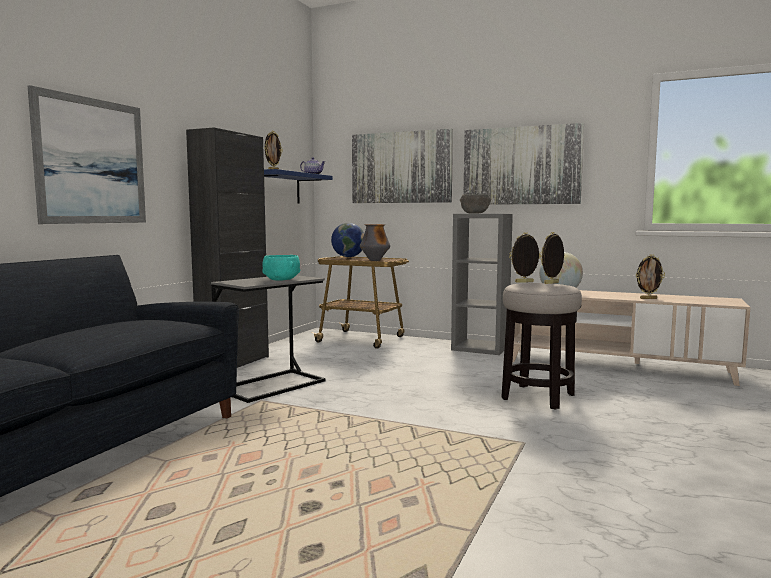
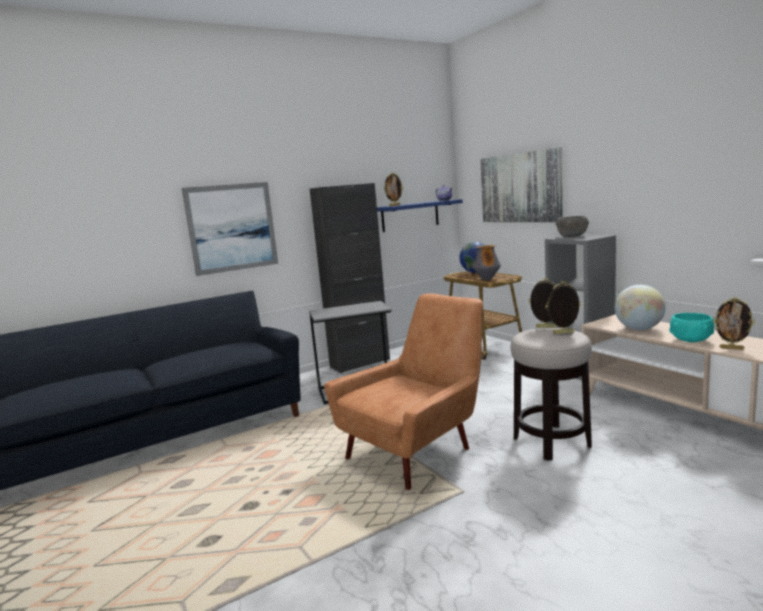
camera: 35 degrees right, 5 degrees up
turquoise bowl [262,255,300,281] -> turquoise bowl moved to [669,313,714,342]
picture [464,123,584,205] -> none
none -> brown armchair [324,294,483,490]

